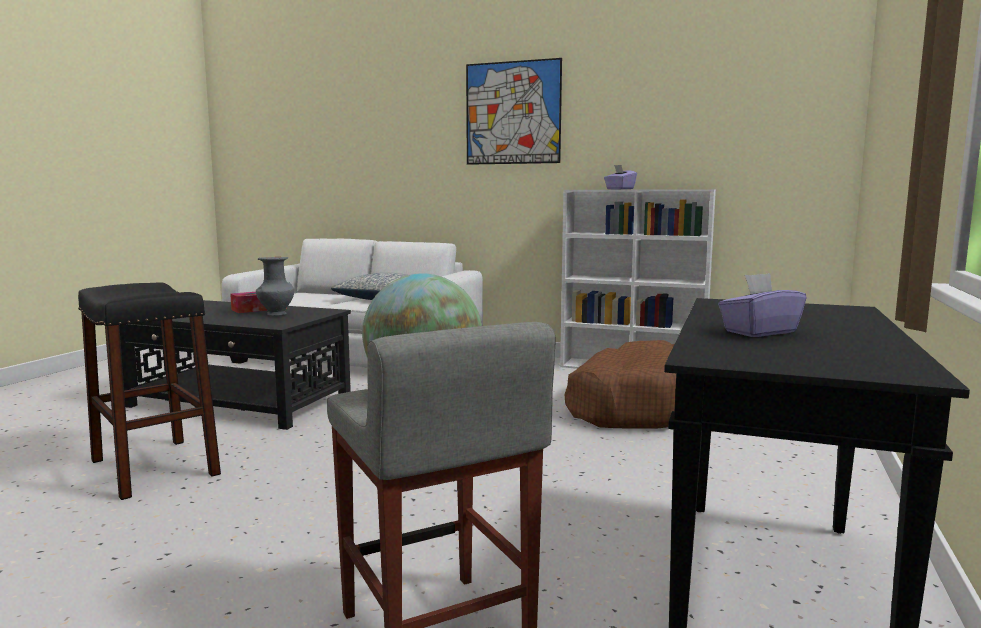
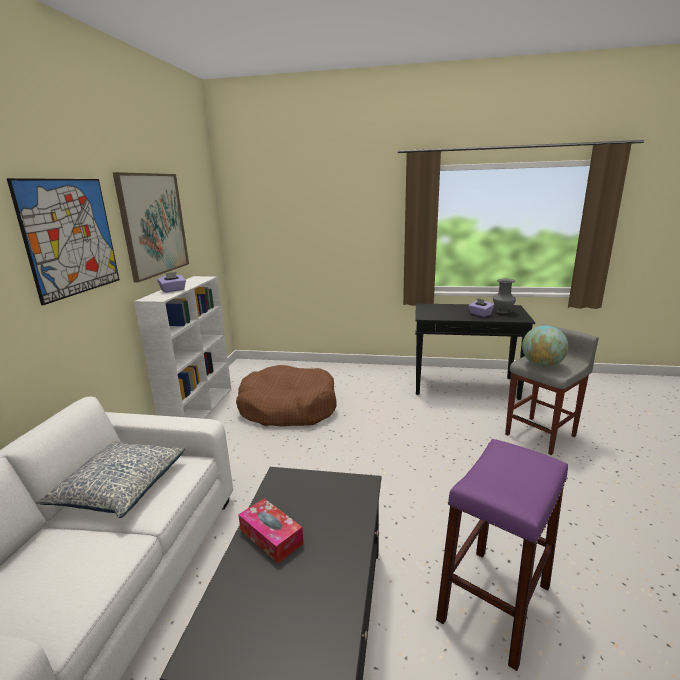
camera: 100 degrees left, 10 degrees up
black stool [78,283,221,500] -> purple stool [436,439,568,671]
grey vase [256,257,294,316] -> grey vase moved to [493,279,516,314]
none -> picture [113,172,189,282]

